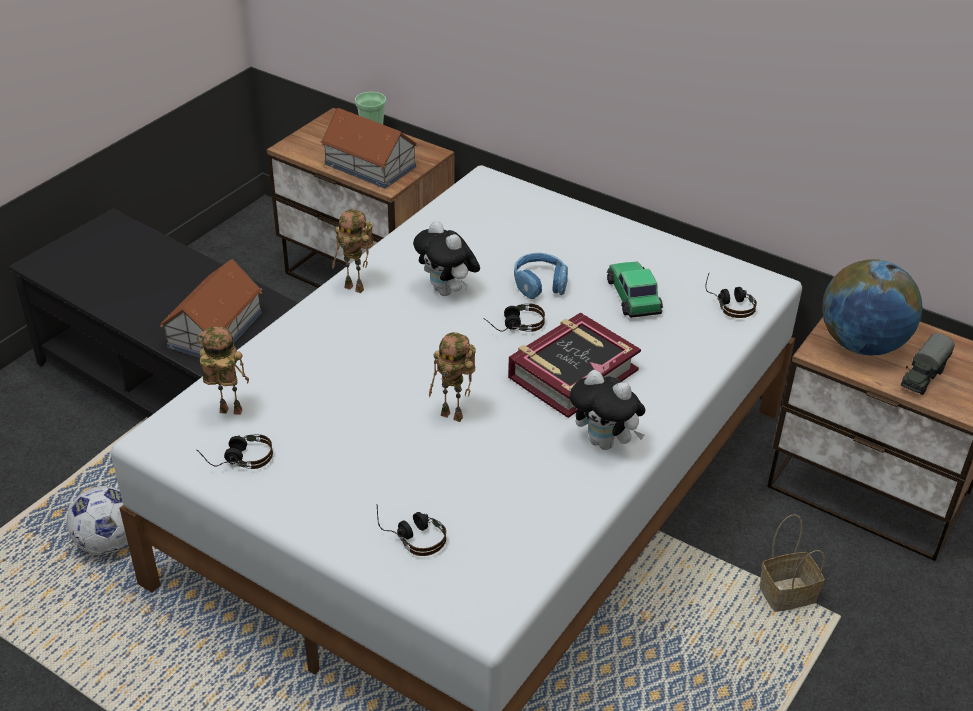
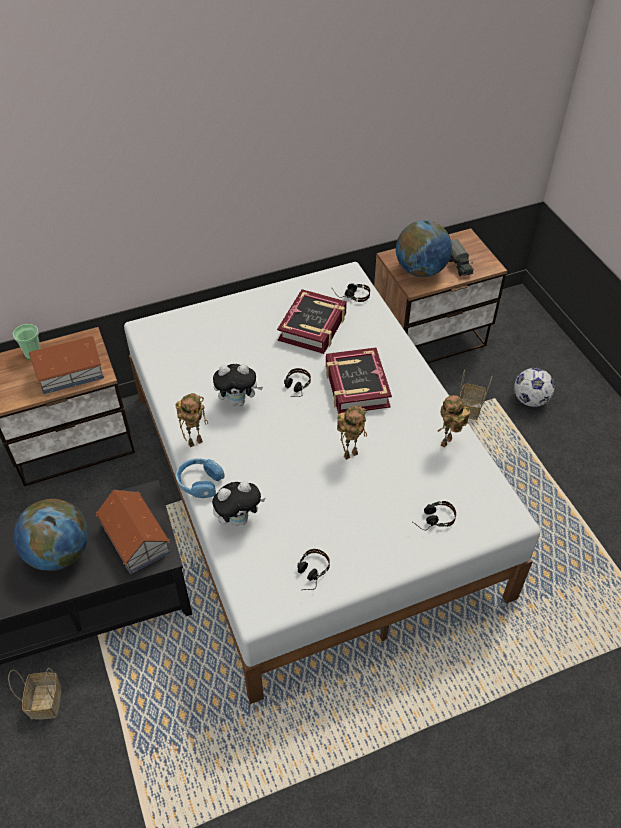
camera: 55 degrees left, 10 degrees up
football [67,486,128,555] -> football moved to [514,368,555,407]
toy robot [197,326,249,415] -> toy robot moved to [438,395,470,448]
blue headphones [514,253,568,299] -> blue headphones moved to [176,458,225,498]
plush toy [570,370,646,450] -> plush toy moved to [212,481,265,527]
toy car [607,261,663,318] -> book [277,289,347,354]
none -> basket [8,668,61,719]
none -> globe [13,499,88,571]

